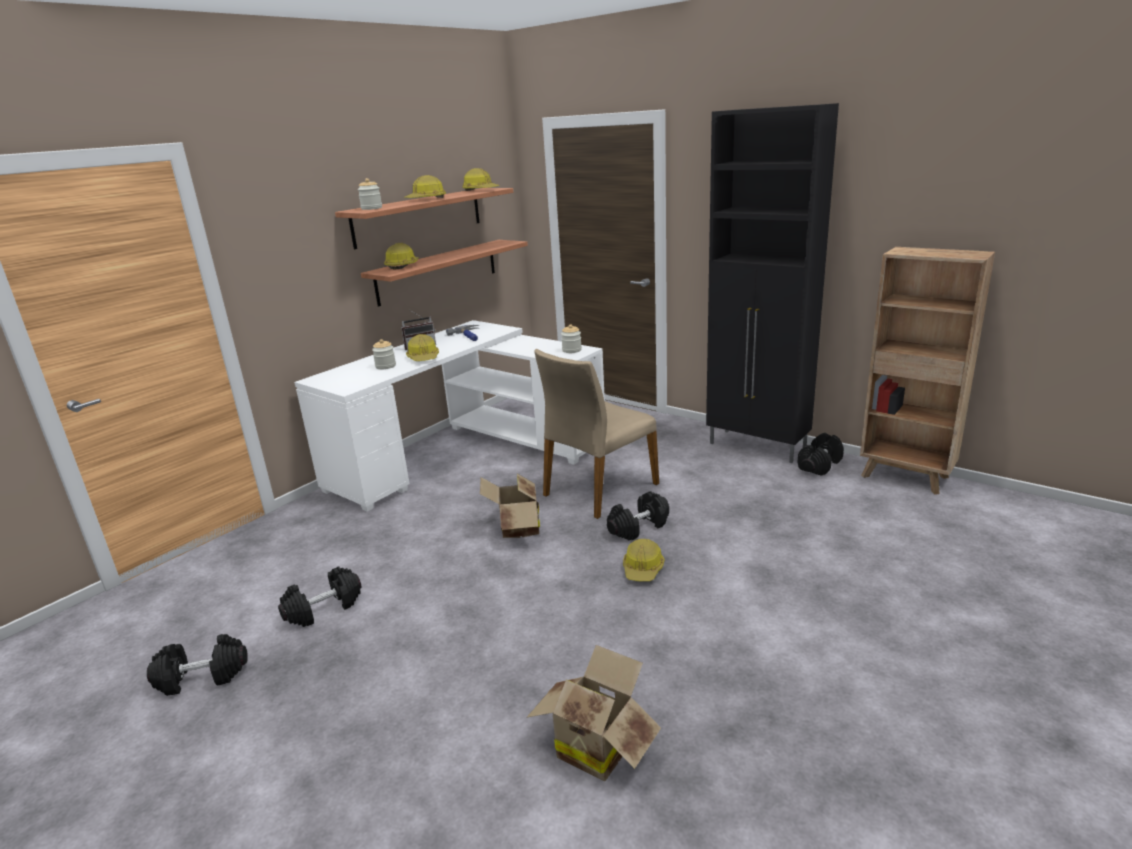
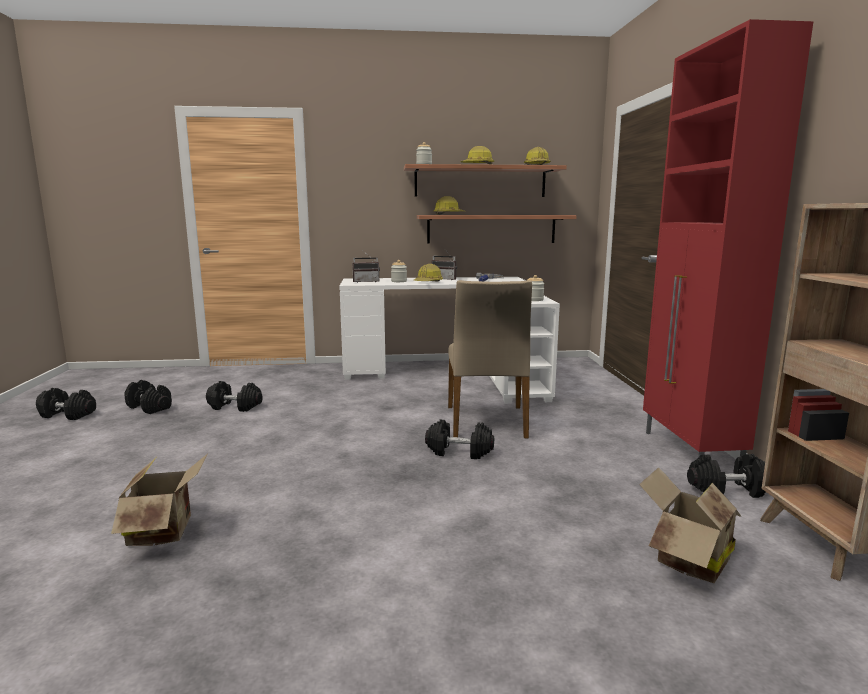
camera: 45 degrees right, 10 degrees down
cardboard box [480,473,540,538] -> cardboard box moved to [639,467,741,583]
beige chair [534,349,659,519] -> beige chair turned 90 degrees counterclockwise [448,280,532,438]
hard hat [623,539,665,581] -> none
black cabinet [706,103,839,463] -> red cabinet [643,19,814,457]
none -> black dumbbell [36,388,96,420]
none -> radio [352,251,380,283]

